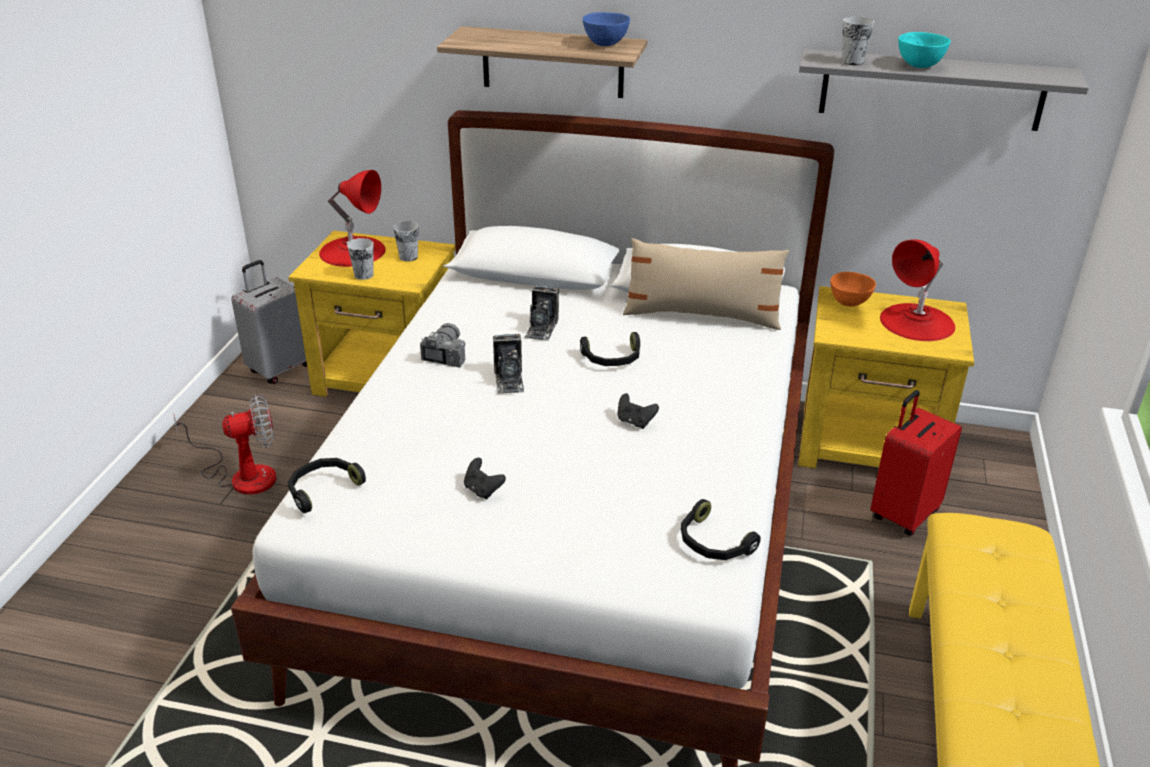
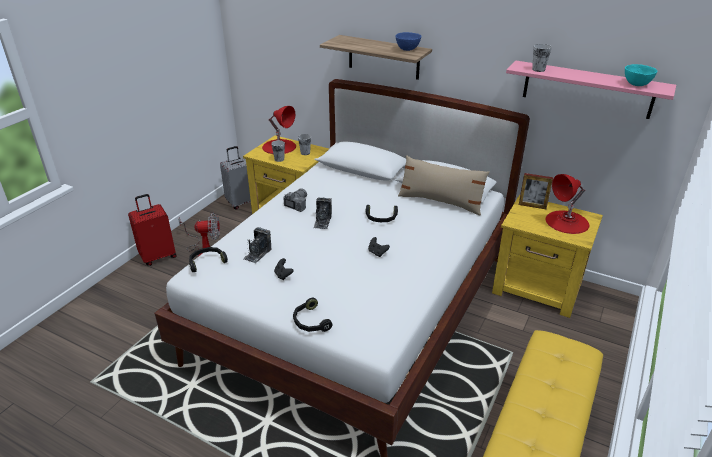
camera: 15 degrees right, 0 degrees up
camera [524,286,559,341] -> camera moved to [244,227,271,263]
black headphones [681,499,761,560] -> black headphones moved to [293,298,332,332]
grey shelf [799,49,1089,131] -> pink shelf [506,60,676,119]
orange bowl [830,272,876,307] -> picture frame [519,173,553,209]
red suitcase [870,390,962,536] -> red suitcase moved to [128,194,177,266]
turquoise bowl [898,32,951,68] -> turquoise bowl moved to [625,64,658,86]

